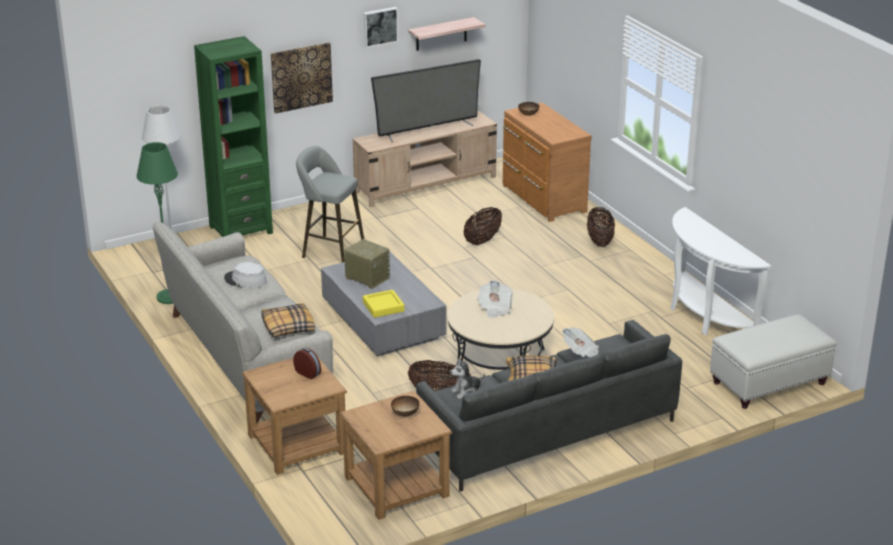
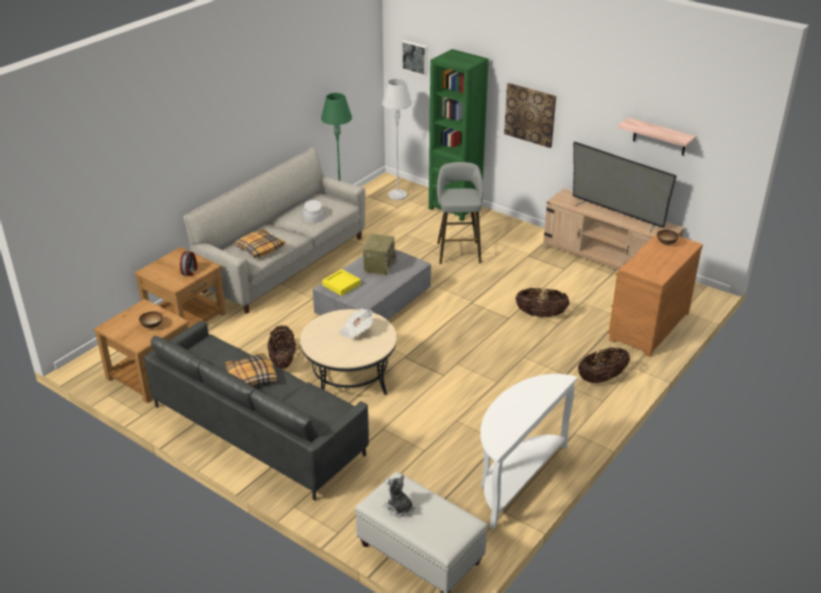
camera: 65 degrees right, 5 degrees up
picture [364,7,398,48] -> picture moved to [402,40,428,76]
plush toy [450,358,485,399] -> plush toy moved to [383,474,415,517]
newspaper [562,327,599,357] -> none

